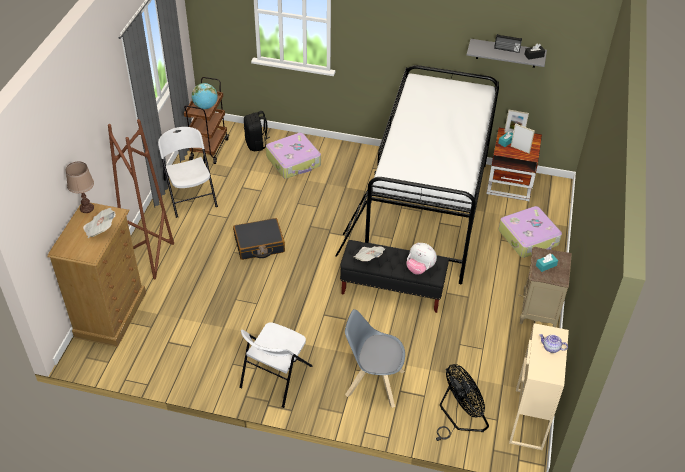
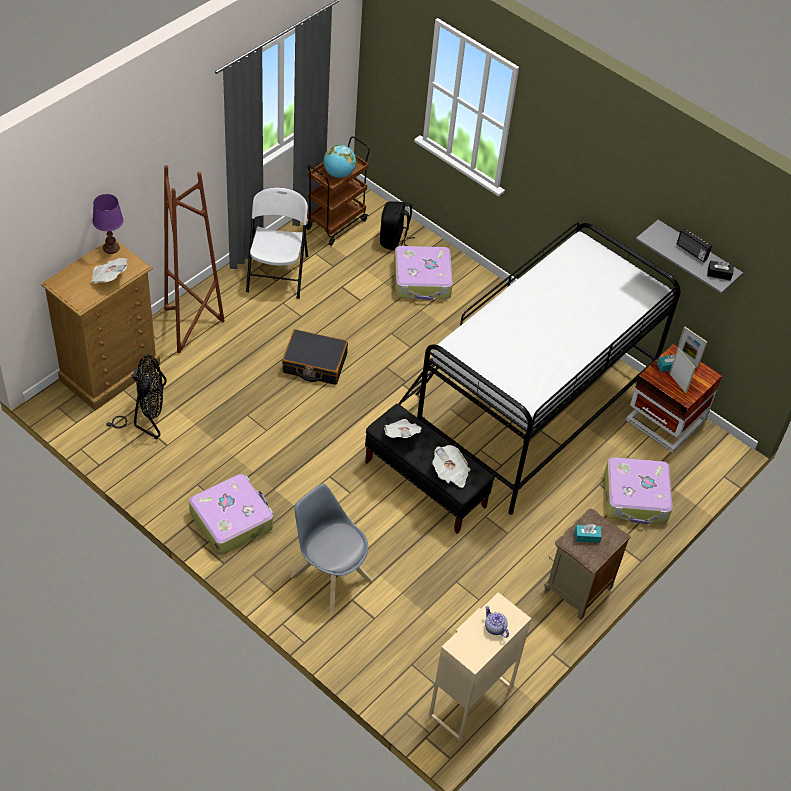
camera: 25 degrees right, 5 degrees up
brown table lamp [66,161,94,213] -> purple table lamp [92,194,124,254]
white chair [239,322,312,408] -> suitcase [189,474,273,555]
plush toy [406,243,437,275] -> newspaper [432,445,470,488]
black fan [436,364,489,441] -> black fan moved to [107,355,167,440]

